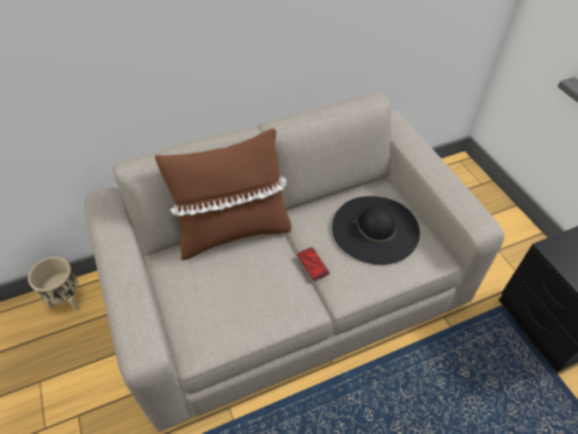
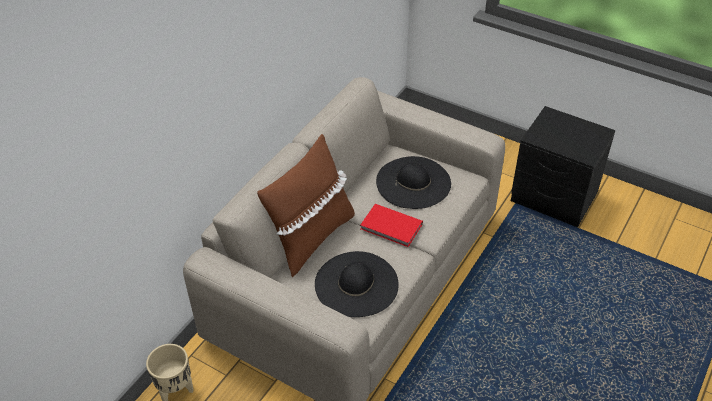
camera: 35 degrees left, 5 degrees down
phone [297,247,329,281] -> red book [360,204,423,247]
none -> black hat [315,251,399,317]

